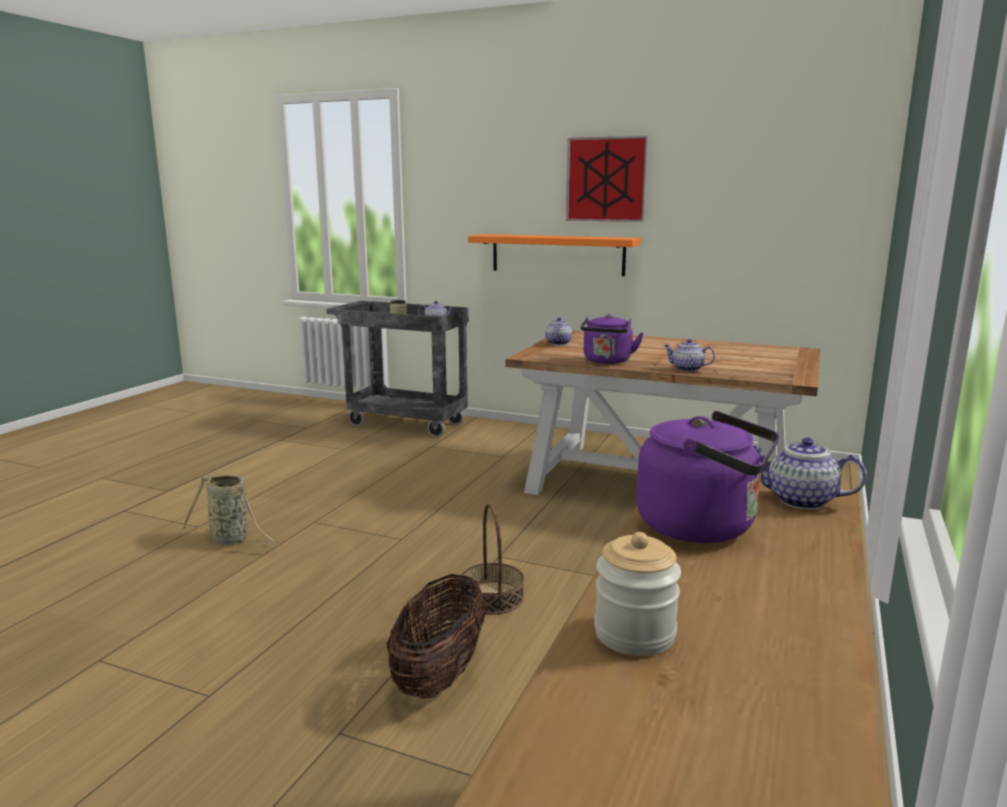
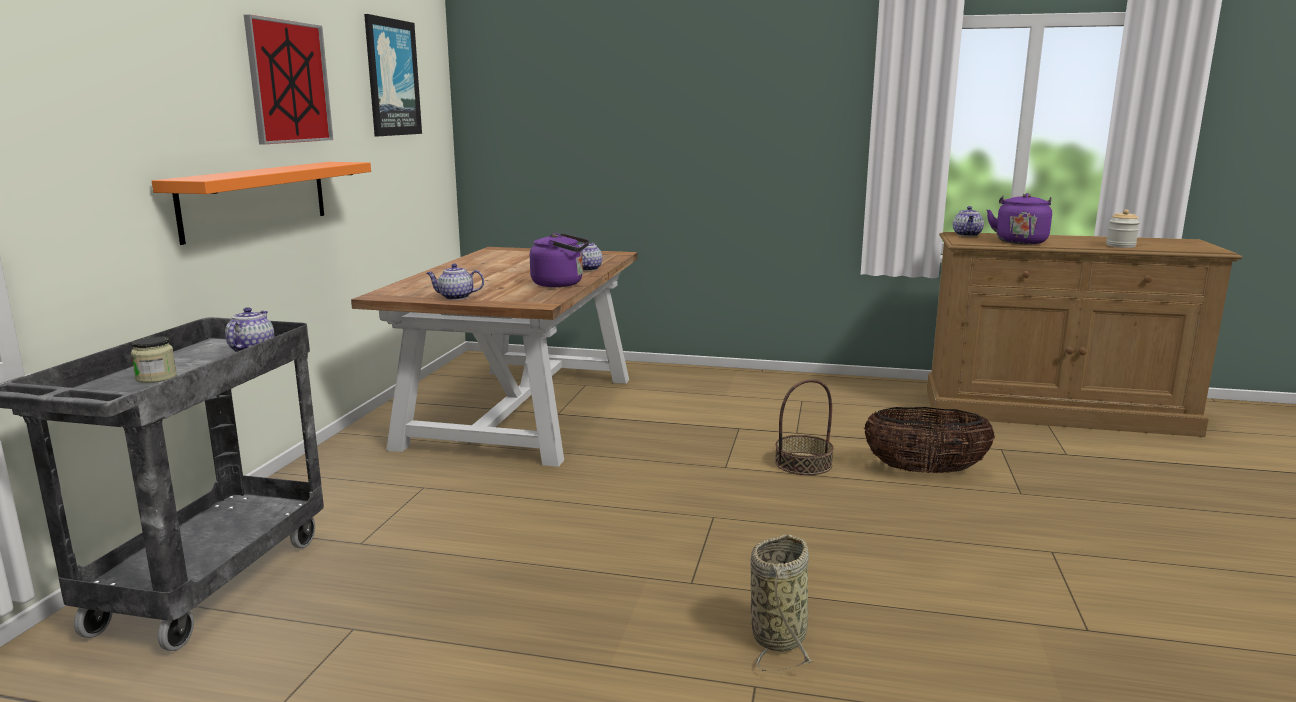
camera: 100 degrees left, 0 degrees up
none -> picture [364,14,422,136]

